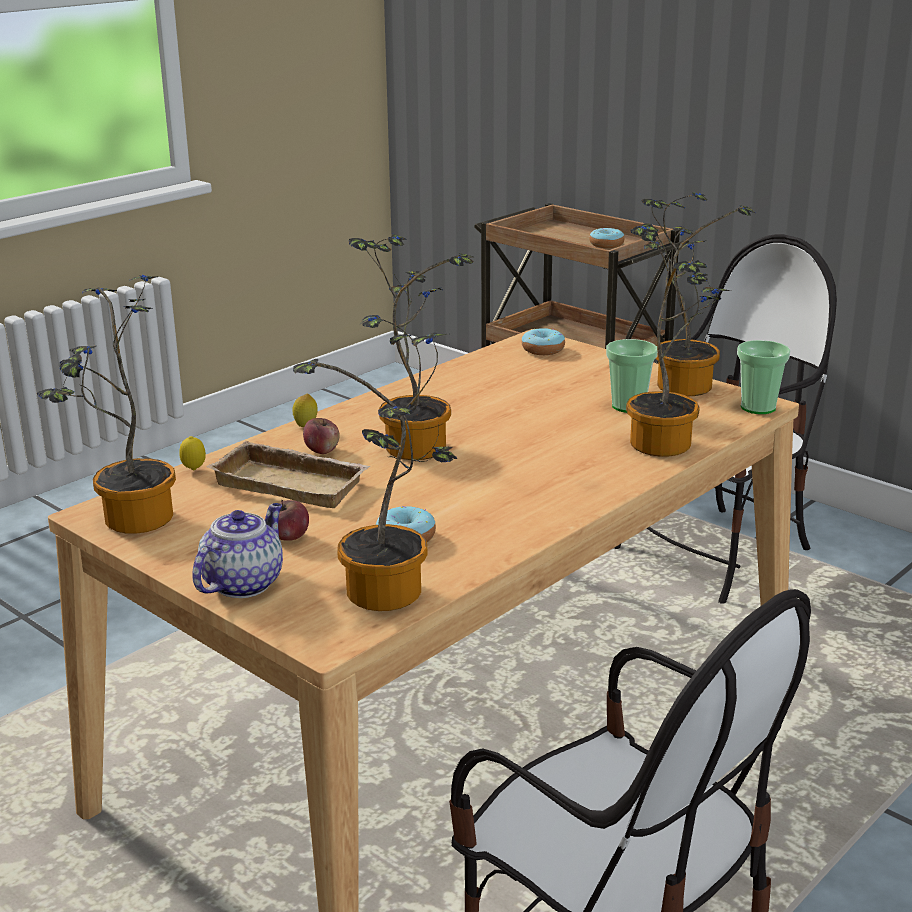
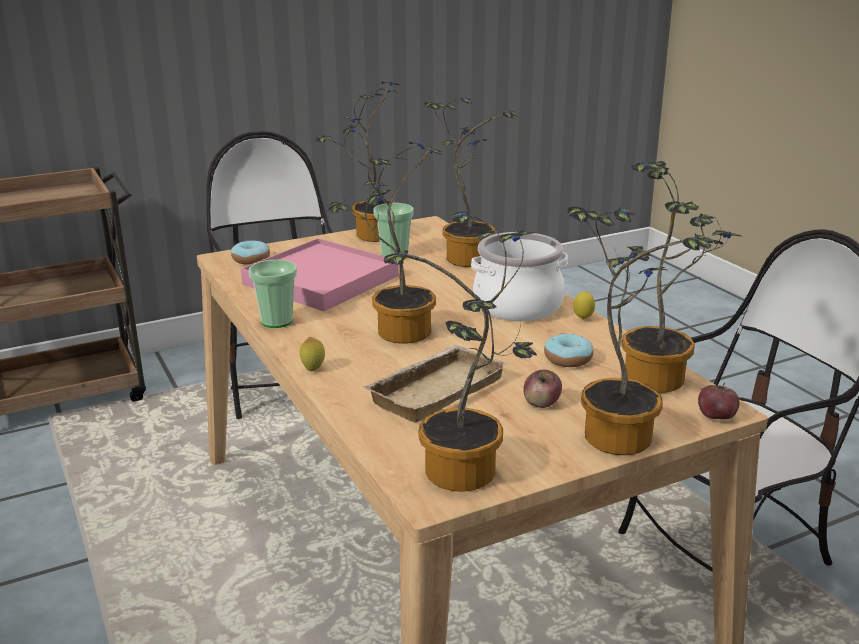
camera: 70 degrees left, 0 degrees up
lemon [179,436,206,470] -> lemon moved to [573,291,595,320]
teapot [192,503,283,598] -> potted plant [567,206,712,455]
apple [303,418,340,454] -> apple moved to [698,383,740,419]
donut [589,228,625,248] -> none
cup [737,340,791,414] -> cup moved to [249,260,297,328]
none -> pink tray [241,238,399,311]
none -> cooking pot [471,232,568,321]

